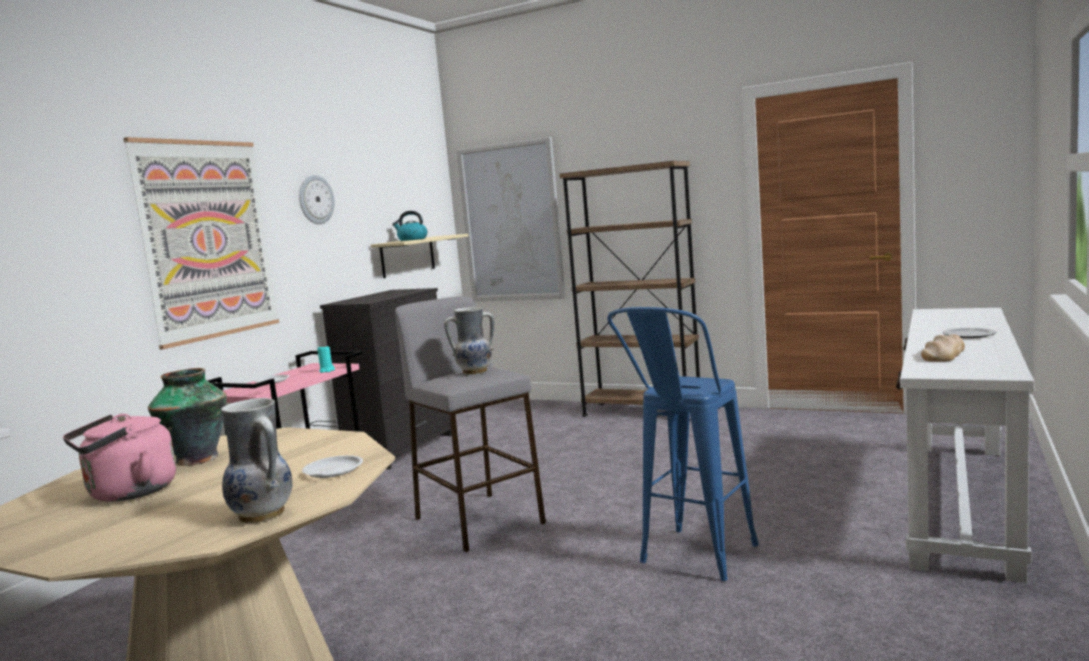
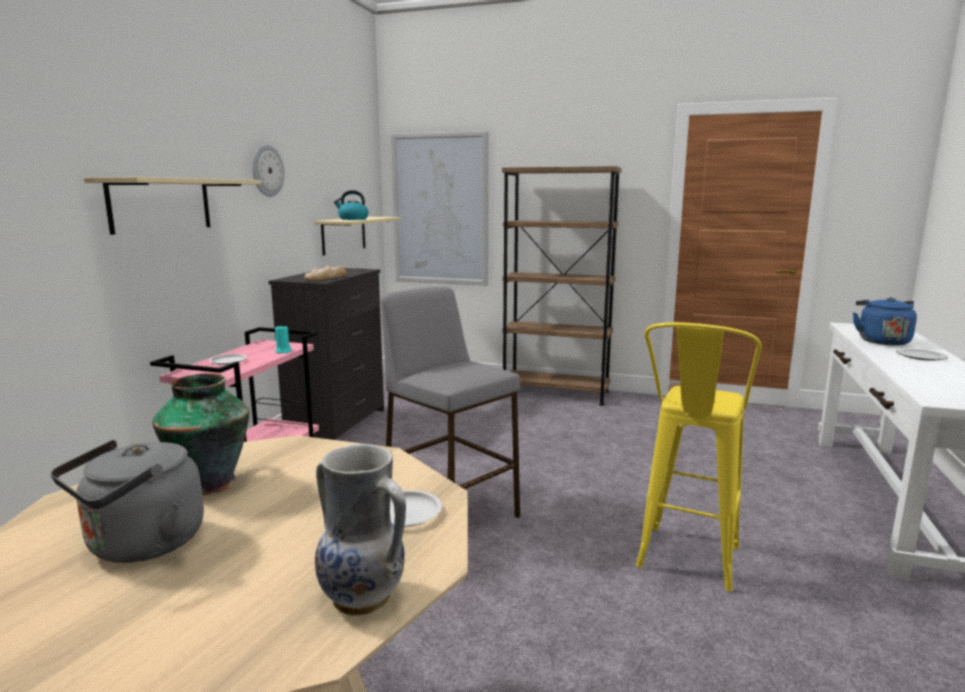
camera: 10 degrees left, 5 degrees up
pink kettle [63,414,176,502] -> grey kettle [50,440,204,563]
picture [124,137,279,349] -> beige shelf [84,177,261,235]
vase [444,307,494,374] -> none
blue stool [607,307,759,581] -> yellow stool [636,322,761,591]
bread [921,334,965,362] -> bread moved to [304,266,347,281]
none -> blue kettle [853,297,917,346]

